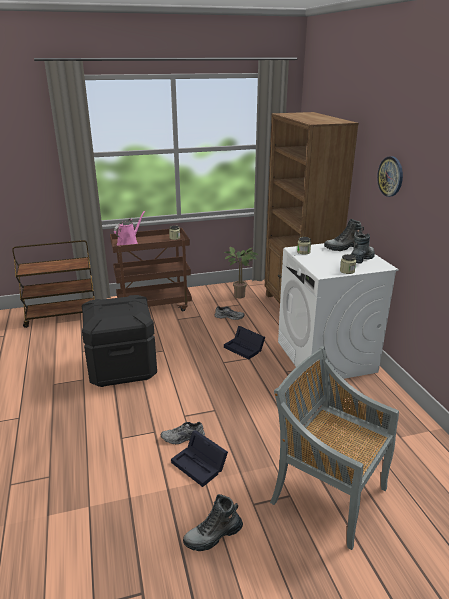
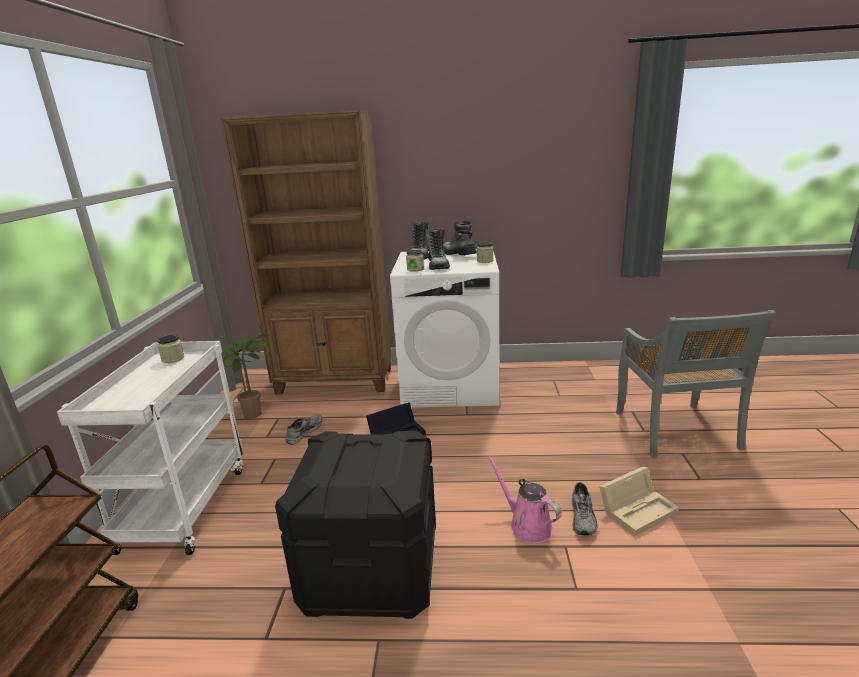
camera: 70 degrees left, 5 degrees down
brown cart [110,228,192,311] -> white cart [57,341,243,555]
pink watering can [114,211,145,246] -> pink watering can moved to [487,456,562,544]
black storage box [171,430,228,487] -> beige storage box [599,467,679,536]
boot [183,494,243,551] -> boot moved to [425,228,450,270]
grey chair [270,346,399,550] -> grey chair turned 60 degrees counterclockwise [616,310,776,458]
wall clock [377,156,403,197] -> none

